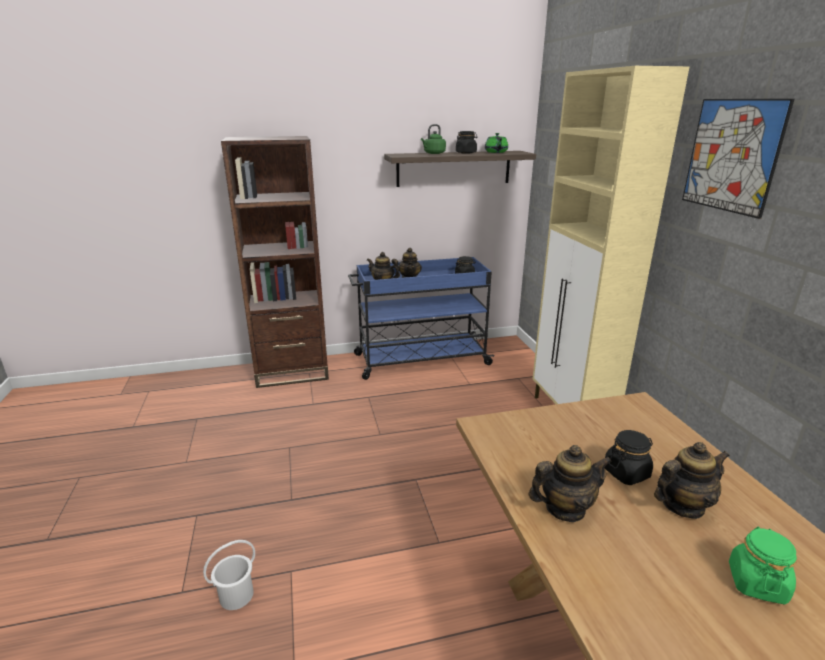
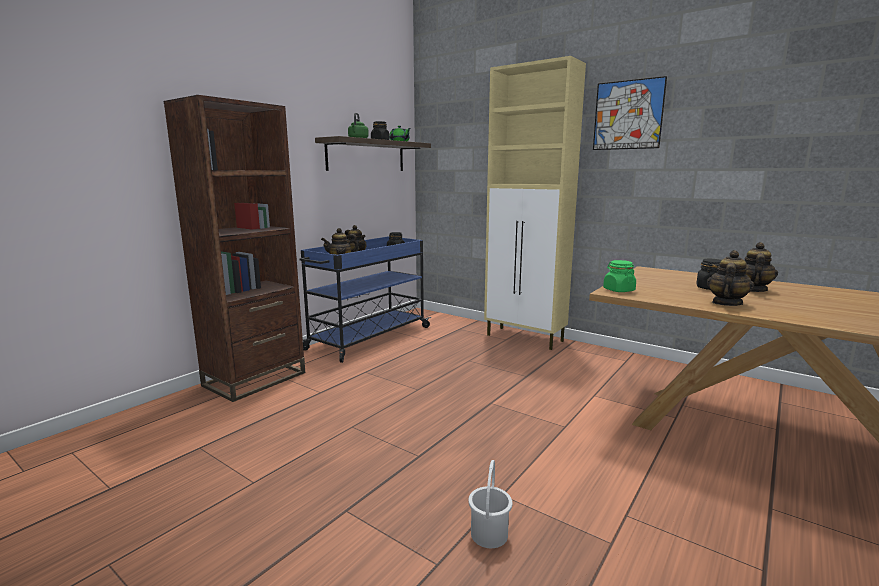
camera: 40 degrees left, 10 degrees down
green jar [729,526,797,604] -> green jar moved to [603,260,636,292]

